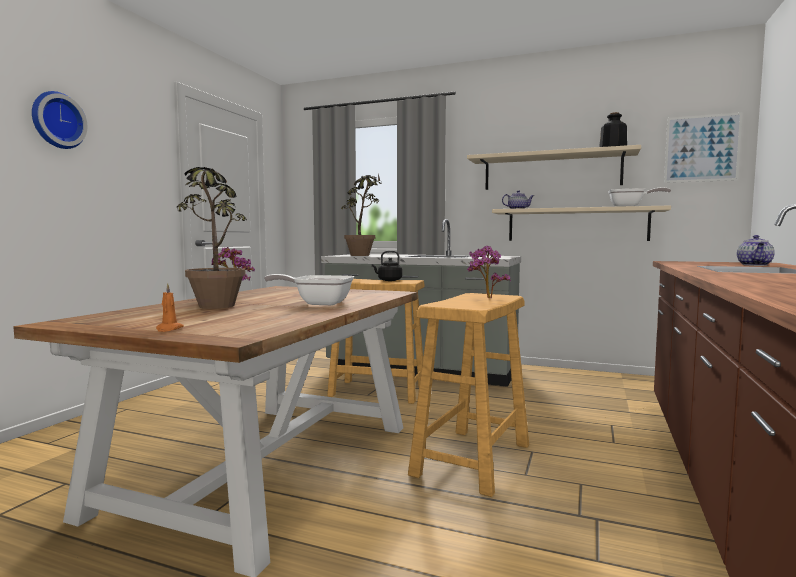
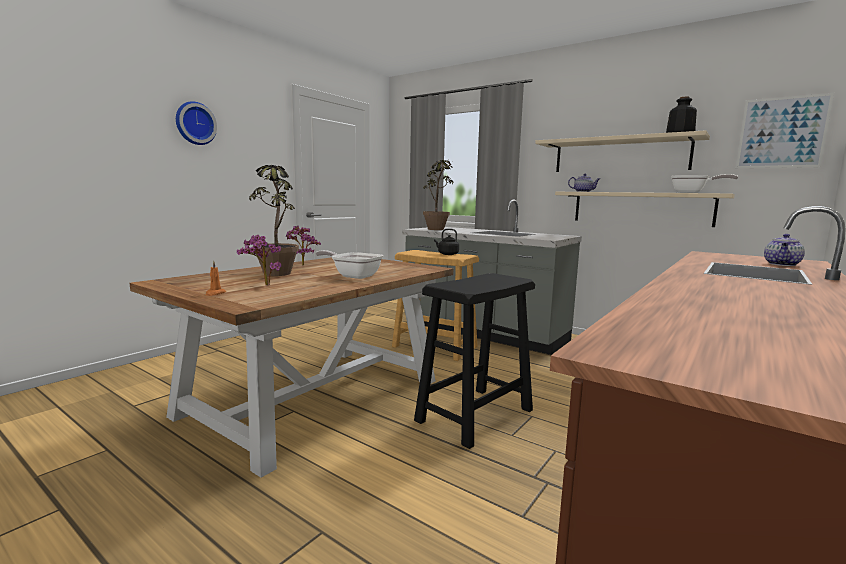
camera: 15 degrees right, 5 degrees up
beige stool [408,293,529,497] -> black stool [414,273,535,449]
potted plant [467,246,511,298] -> potted plant moved to [237,235,281,285]

